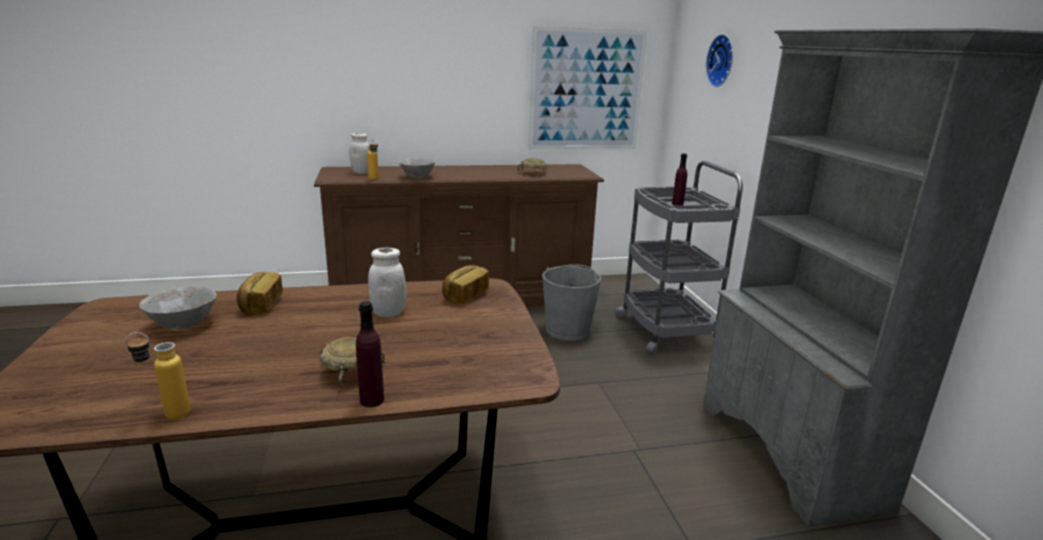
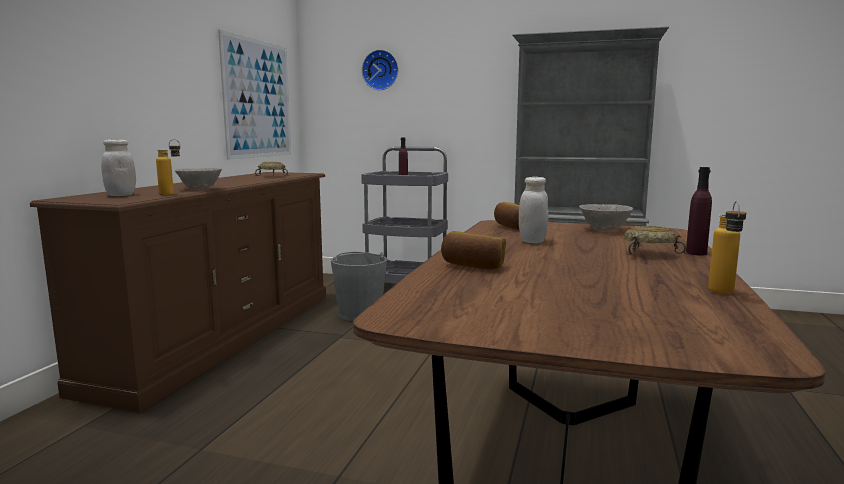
camera: 60 degrees left, 10 degrees down
grey bowl [139,286,217,330] -> grey bowl moved to [579,204,633,231]

